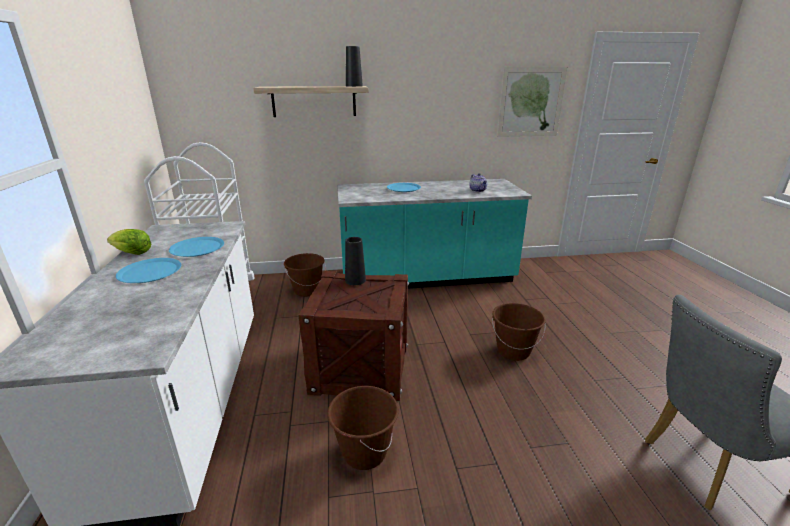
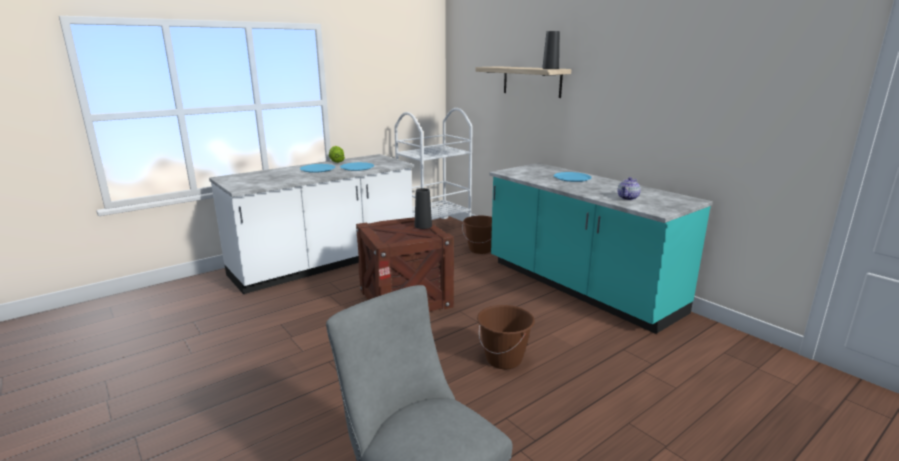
camera: 60 degrees right, 5 degrees down
brown bucket [327,386,399,470] -> none
picture [497,67,567,137] -> none

